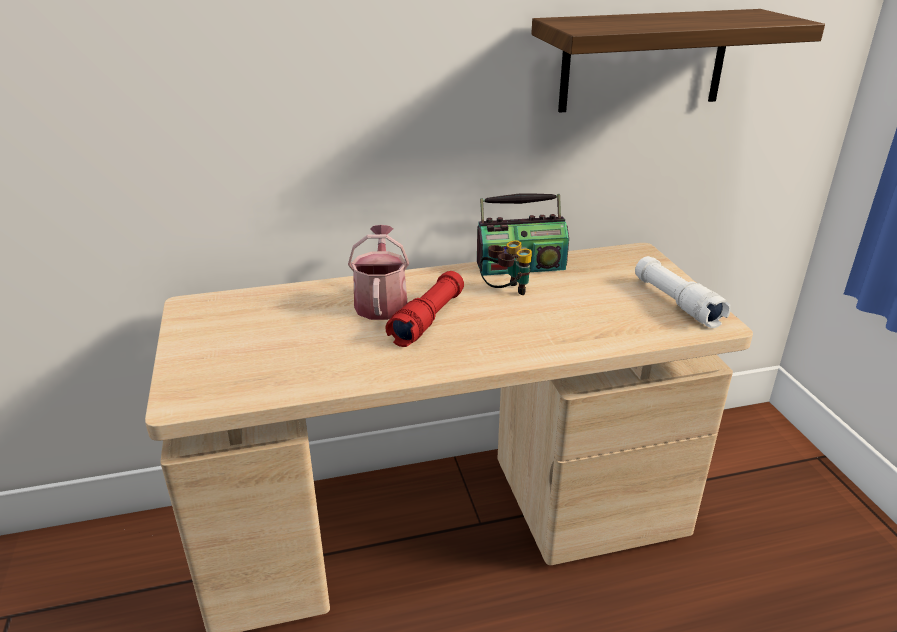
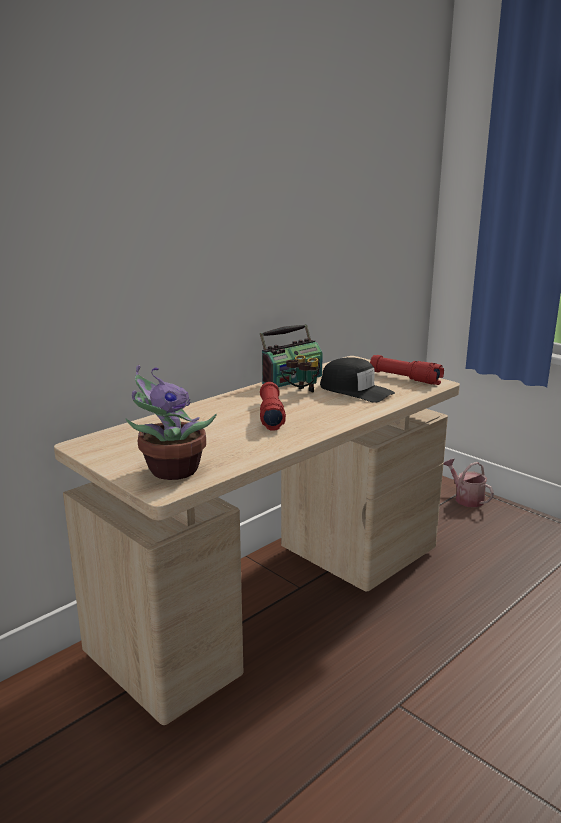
camera: 30 degrees left, 10 degrees down
watering can [348,225,409,320] -> watering can moved to [444,459,494,507]
shelf [531,9,825,113] -> none
white flashlight [635,256,731,328] -> red flashlight [370,355,444,385]
none -> potted plant [125,365,217,480]
none -> black cap [320,357,395,403]

